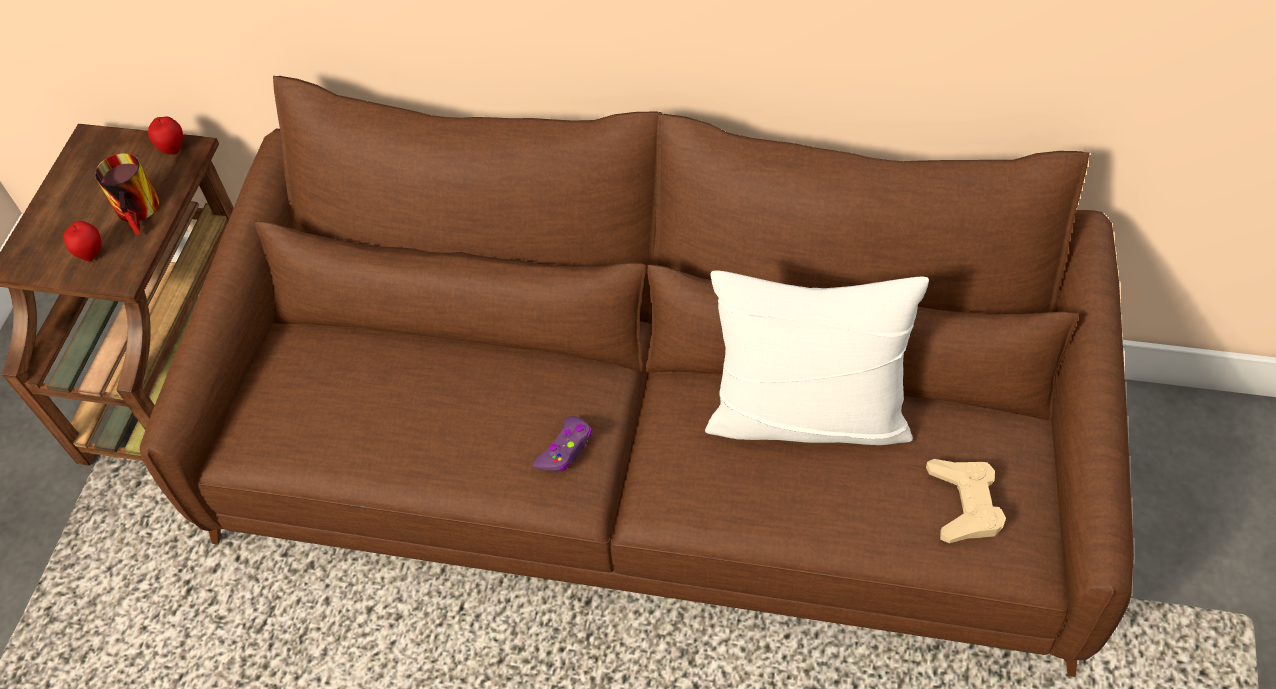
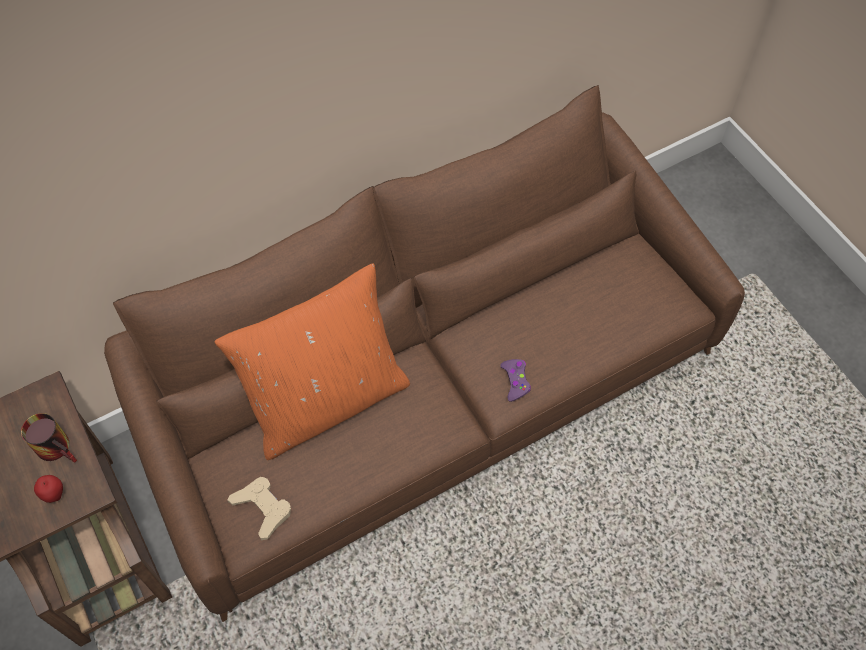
camera: 45 degrees left, 5 degrees up
apple [148,117,183,154] -> none
purple game controller [533,416,592,472] -> purple game controller moved to [500,359,531,402]
white pillow [705,270,929,445] -> none
beige game controller [926,459,1006,543] -> beige game controller moved to [227,477,291,540]
none -> orange pillow [215,263,410,460]

